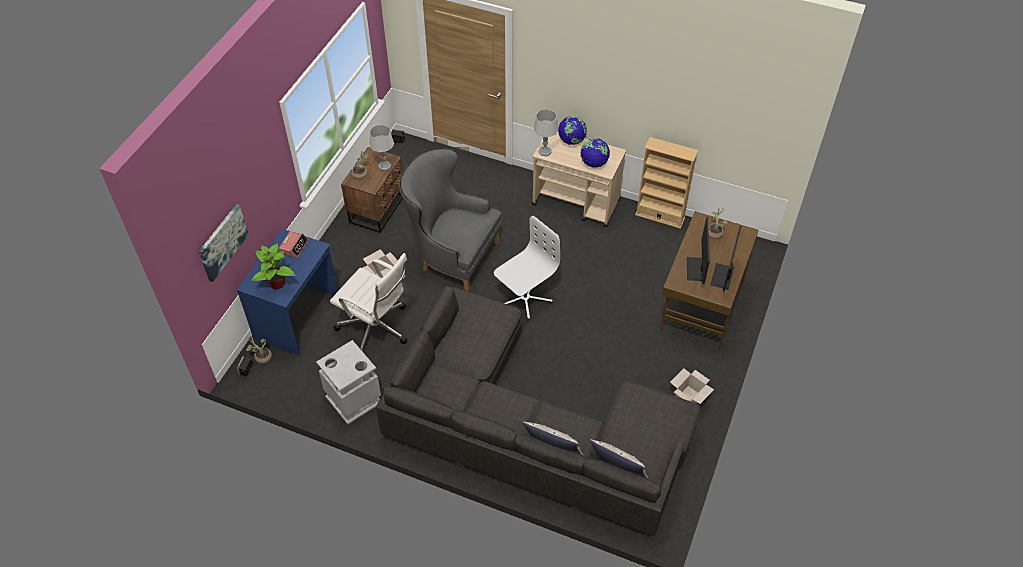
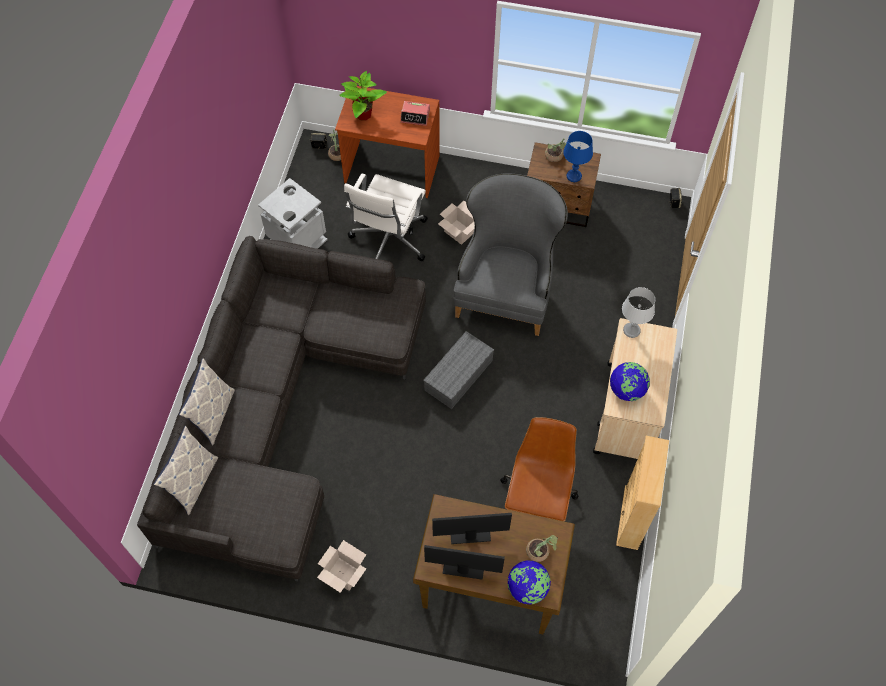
camera: 80 degrees right, 10 degrees up
picture [199,204,249,282] -> none
blue desk [237,229,338,355] -> brown desk [335,86,440,198]
grey table lamp [369,125,394,171] -> blue table lamp [563,131,593,182]
white office chair [494,216,560,320] -> grey storage box [423,331,494,409]
globe [558,116,587,145] -> globe moved to [508,560,551,604]
none -> brown office chair [500,417,579,521]

